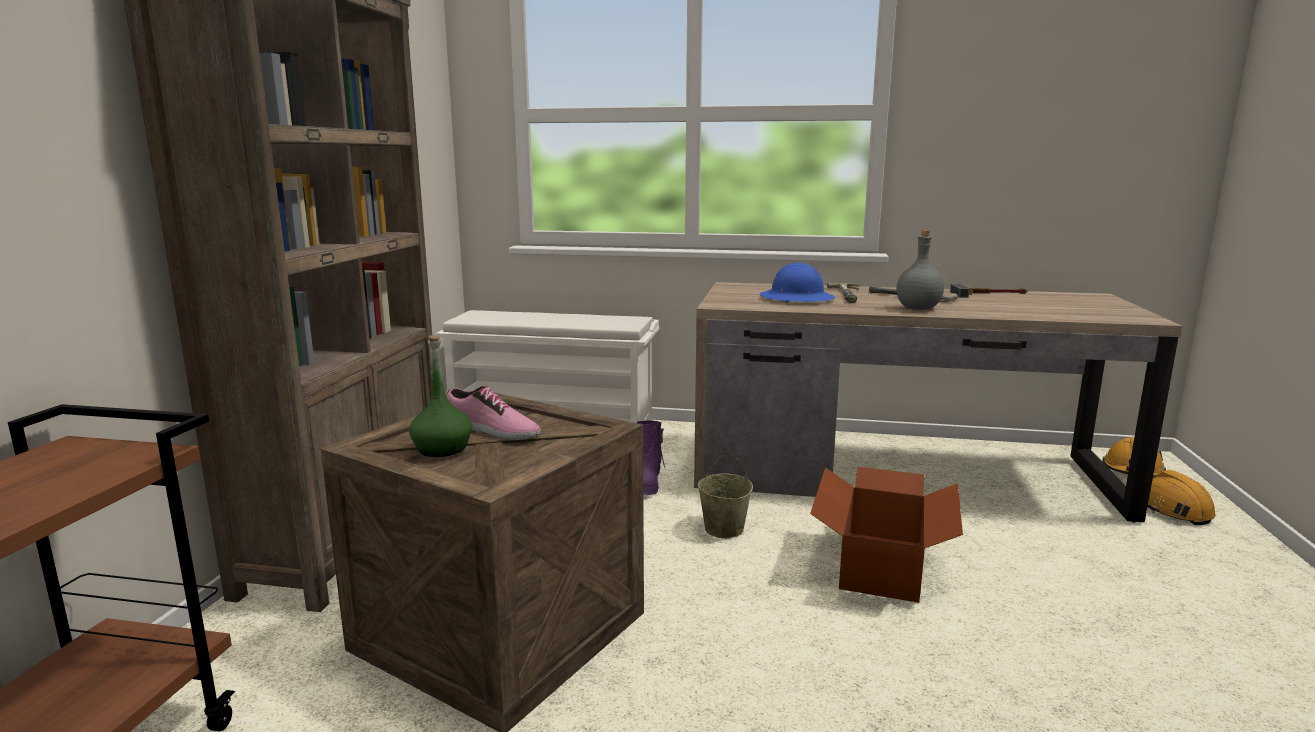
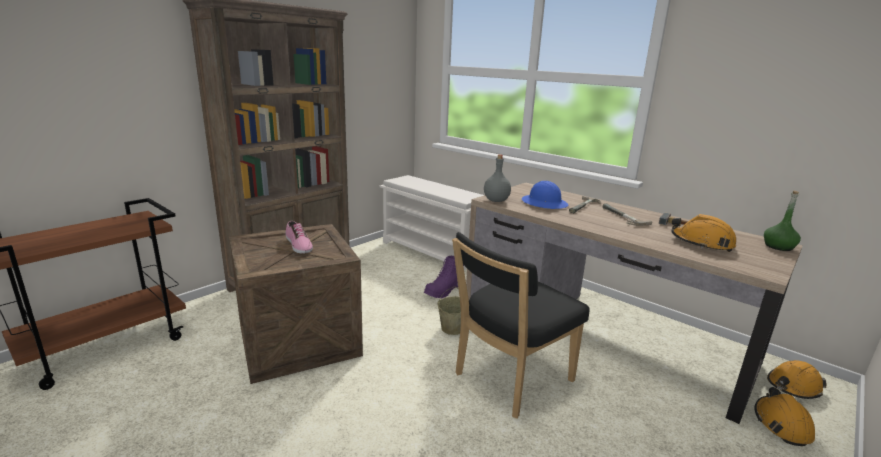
camera: 30 degrees right, 5 degrees up
green bottle [409,335,472,457] -> green bottle moved to [764,191,801,251]
cardboard box [810,467,963,603] -> black chair [452,232,590,419]
grey bottle [897,230,944,310] -> grey bottle moved to [484,154,511,202]
none -> orange hard hat [672,214,736,252]

